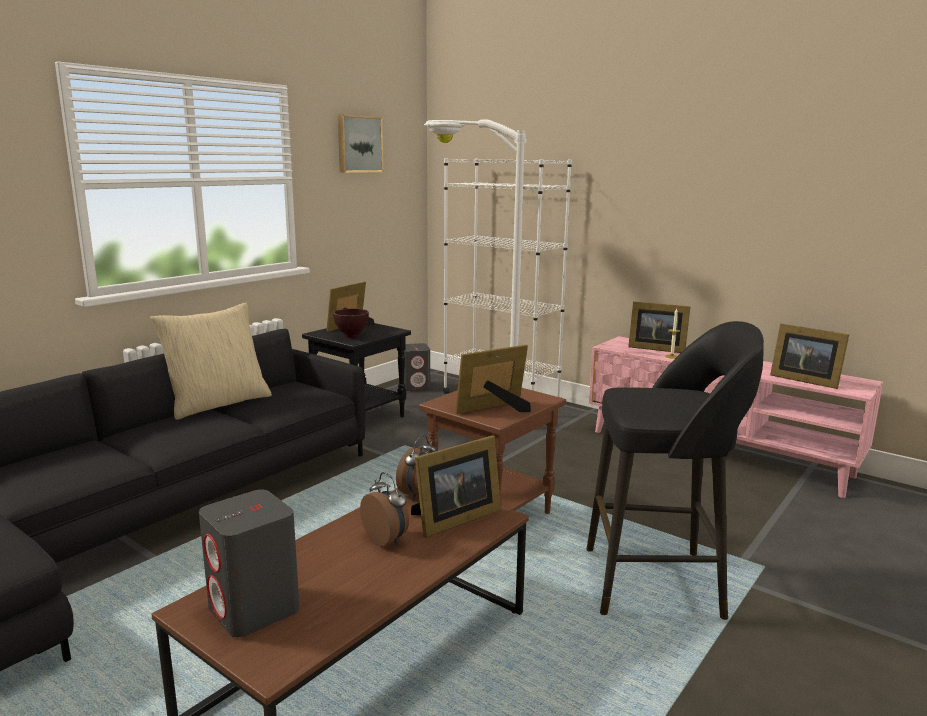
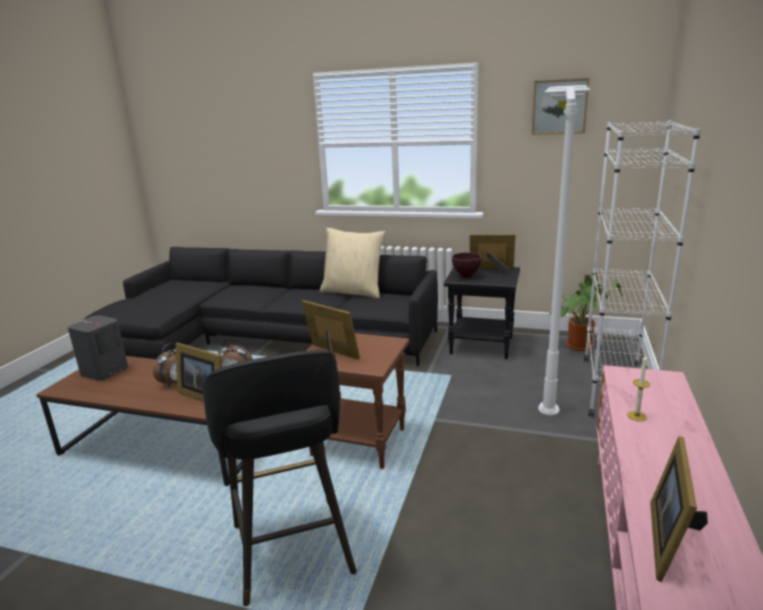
camera: 70 degrees right, 5 degrees up
grey speaker [404,343,430,391] -> potted plant [549,275,623,351]
picture frame [628,301,691,353] -> none

